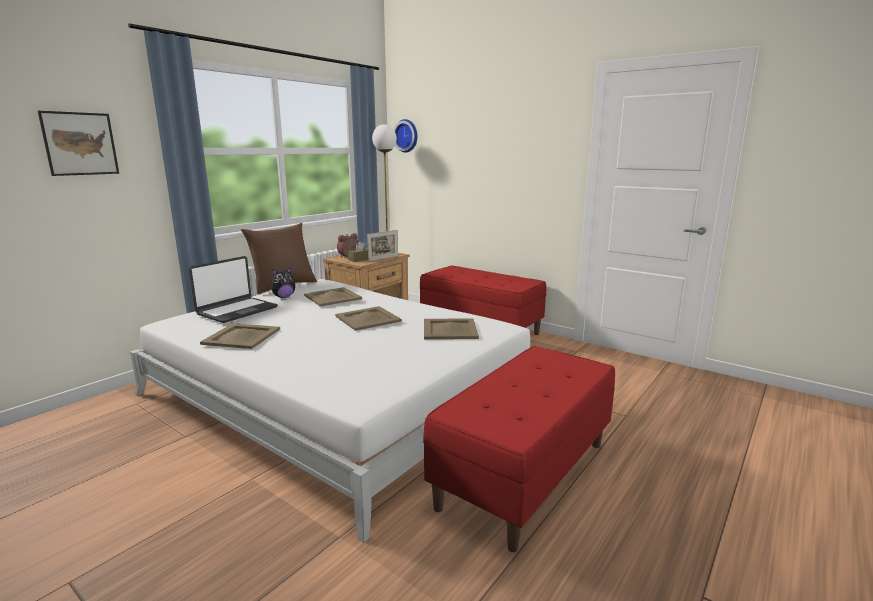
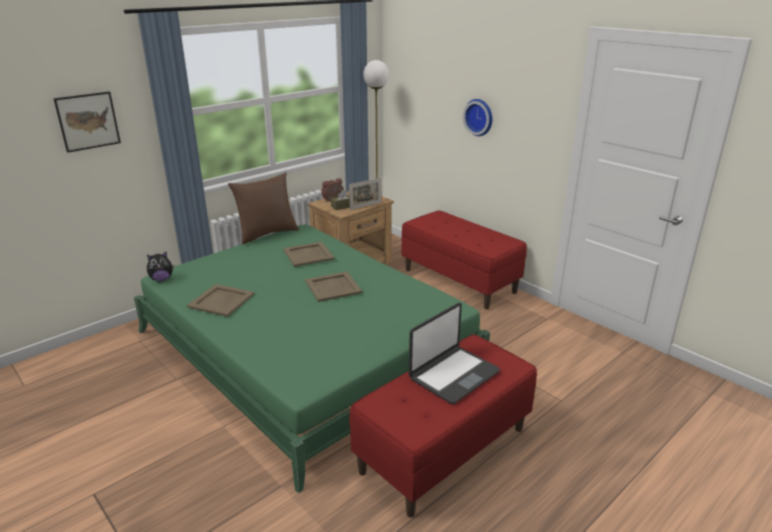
camera: 10 degrees right, 10 degrees up
white bed [130,279,530,543] -> green bed [134,224,490,493]
laptop [189,256,278,323] -> laptop moved to [409,303,500,404]
plush toy [271,267,295,298] -> plush toy moved to [147,252,174,281]
wall clock [394,119,418,153] -> wall clock moved to [463,99,493,136]
beige tray [424,318,479,339] -> none

